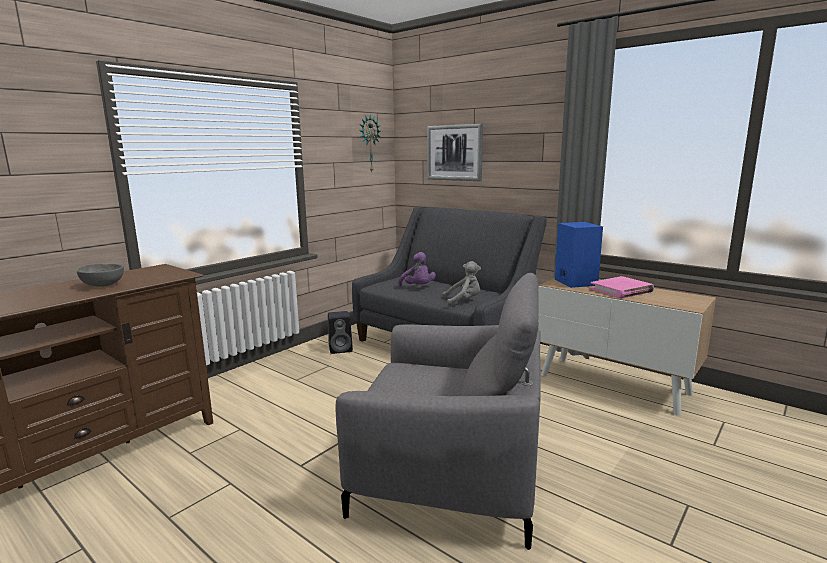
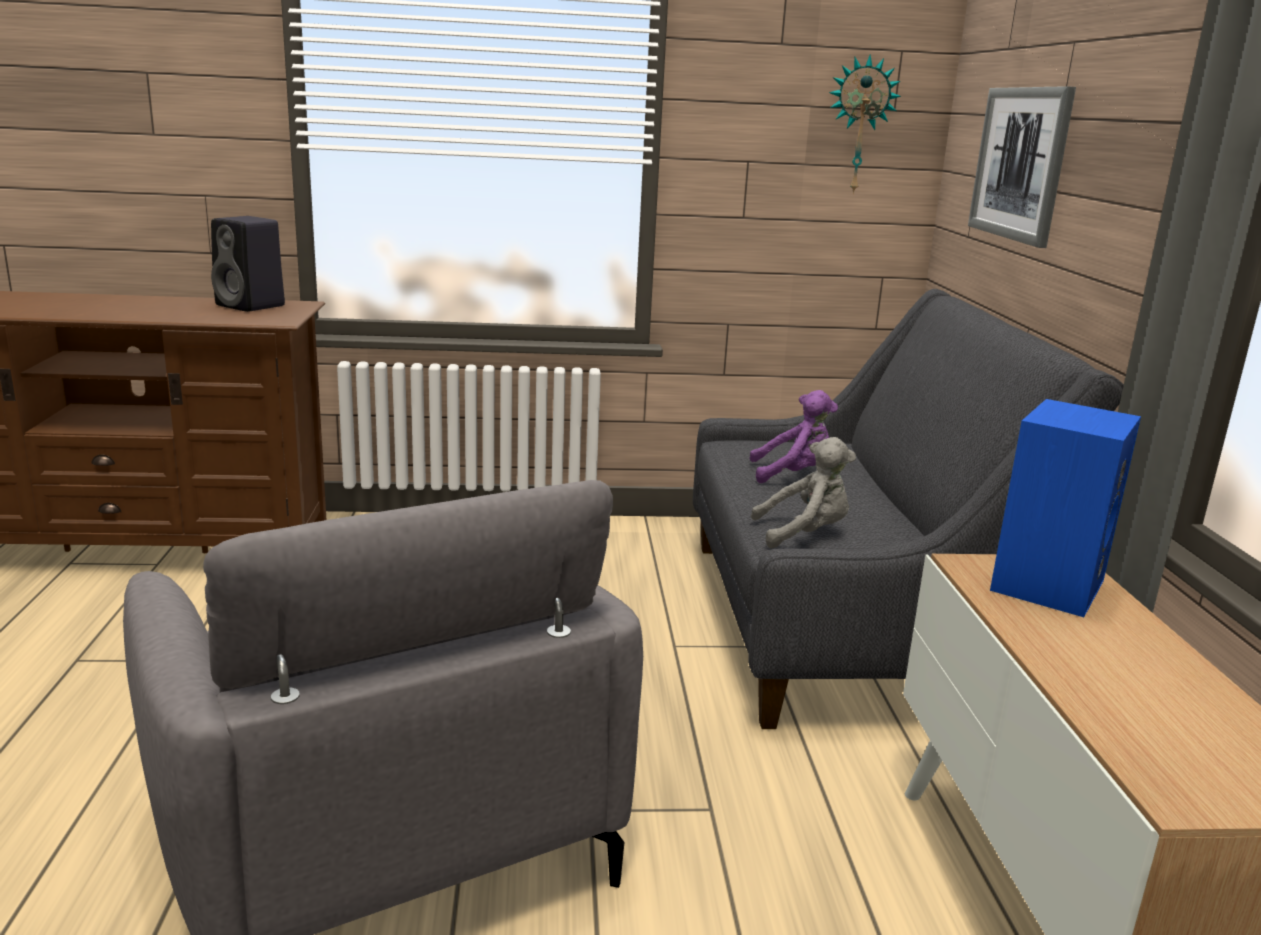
camera: 45 degrees right, 5 degrees up
grey bowl [77,264,124,287] -> none
black speaker [328,311,353,354] -> black speaker moved to [211,216,285,312]
purple plush toy [398,252,436,286] -> purple plush toy turned 105 degrees counterclockwise [749,390,838,483]
grey plush toy [442,261,481,307] -> grey plush toy turned 45 degrees counterclockwise [751,437,856,548]
pink book [590,276,654,298] -> none

